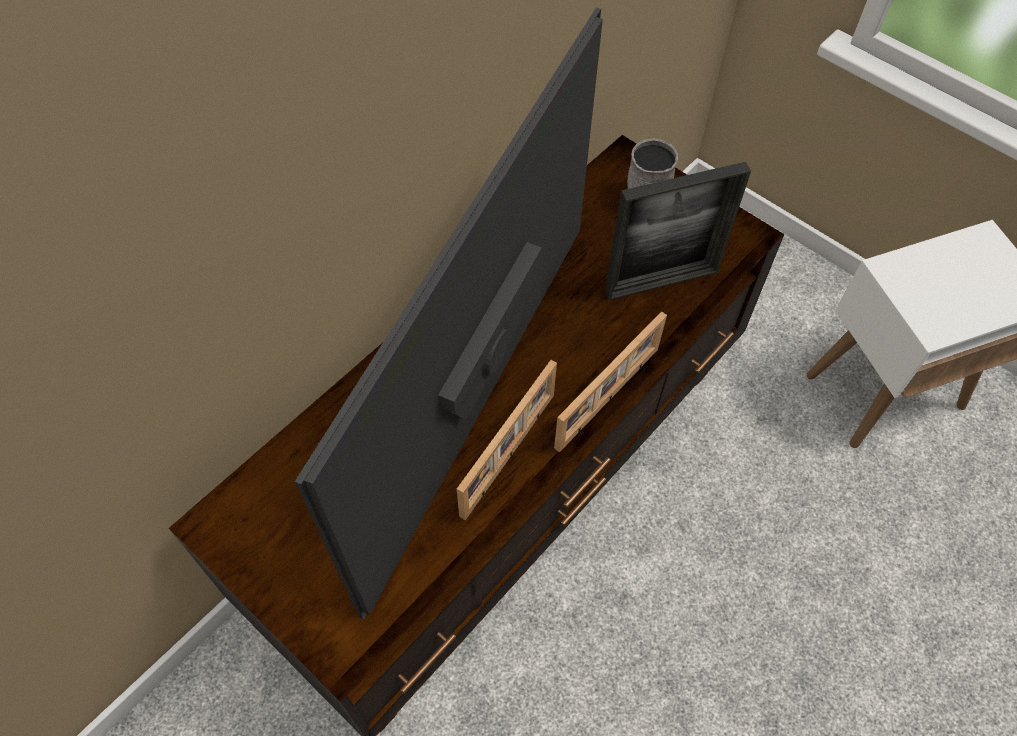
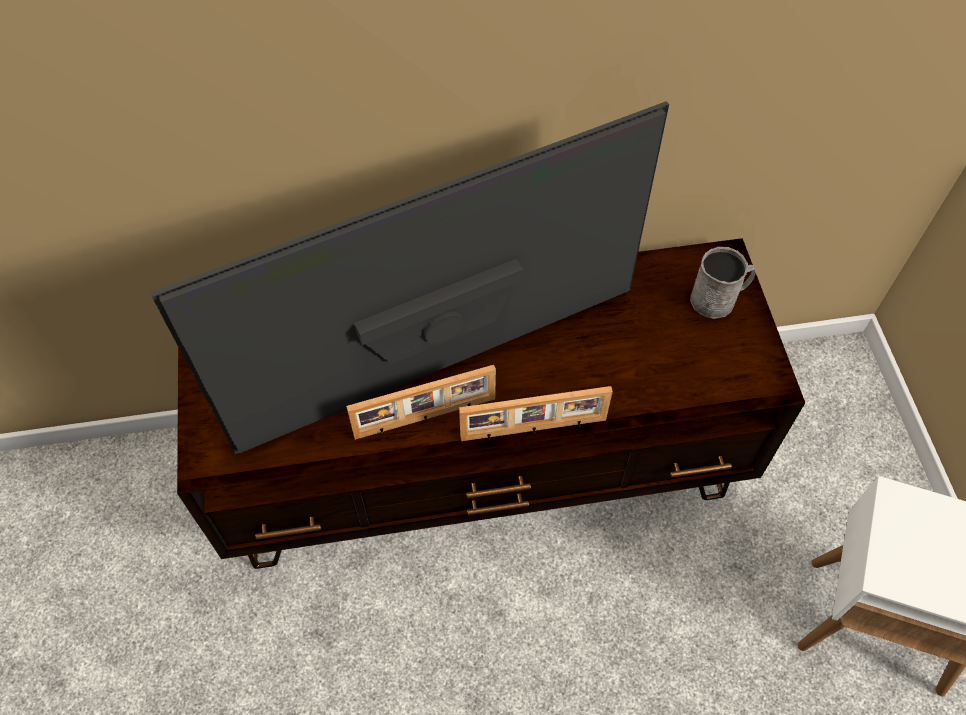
camera: 40 degrees right, 0 degrees up
picture frame [605,161,751,300] -> none

